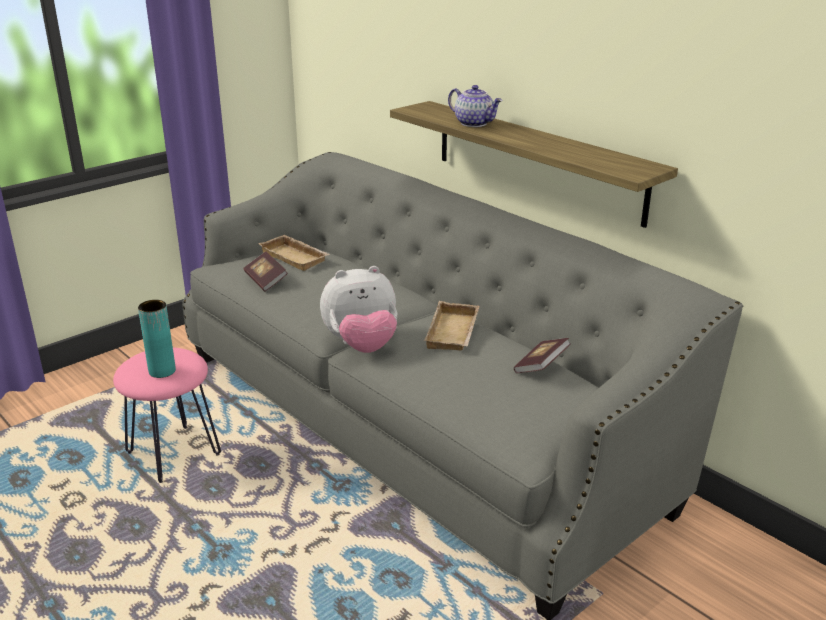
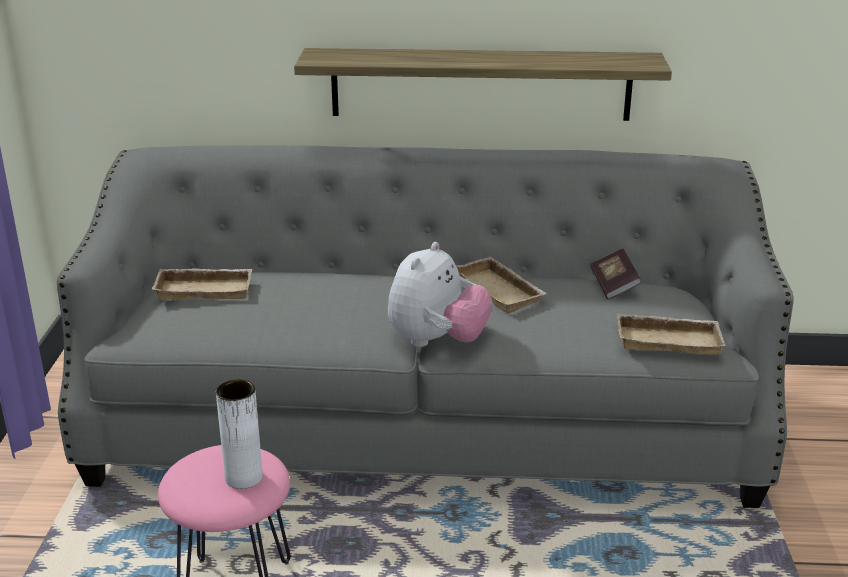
camera: 45 degrees left, 0 degrees up
turquoise vase [138,300,176,378] -> white vase [216,380,263,489]
book [243,252,288,292] -> none
teapot [448,85,502,127] -> none
none -> beige tray [617,314,725,355]

